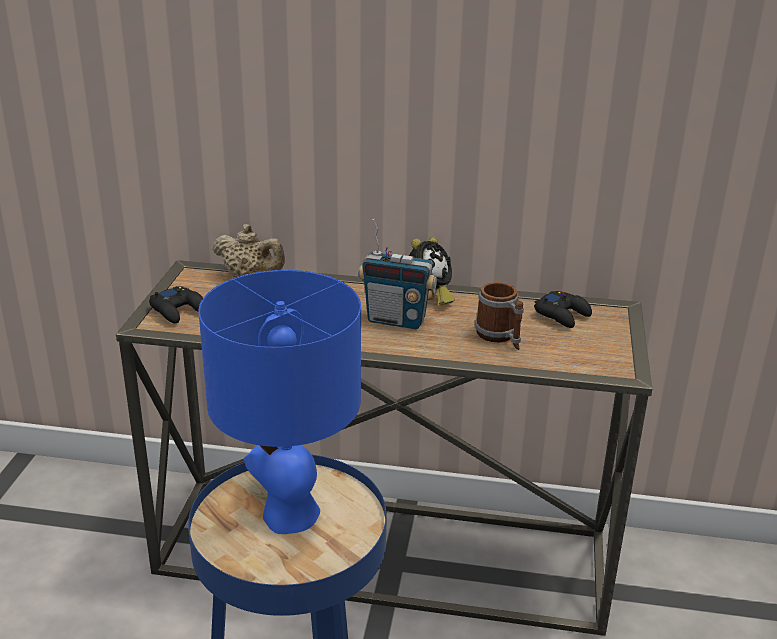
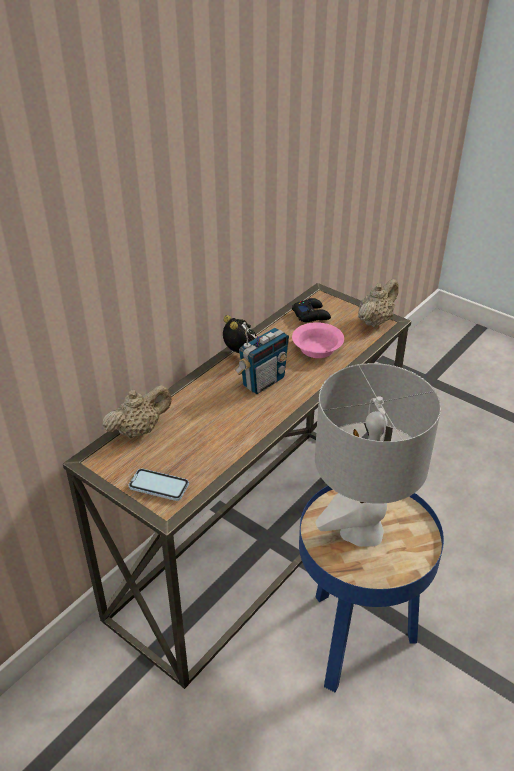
camera: 60 degrees left, 10 degrees up
black game controller [149,286,203,324] -> phone [129,468,189,501]
blue table lamp [199,270,361,534] -> grey table lamp [315,363,441,547]
mug [475,282,524,350] -> pink bowl [292,322,344,358]
none -> beige teapot [358,279,399,327]

